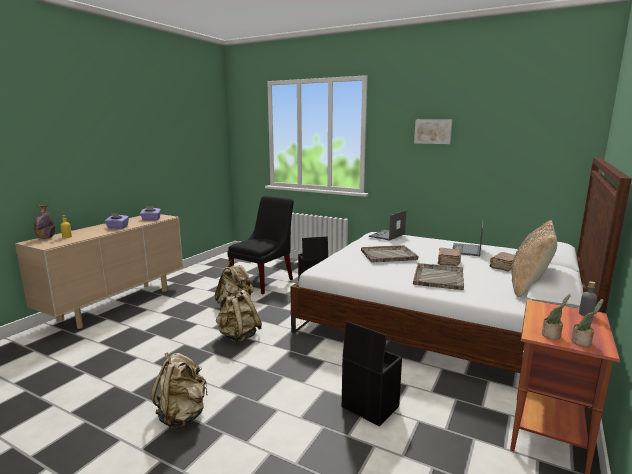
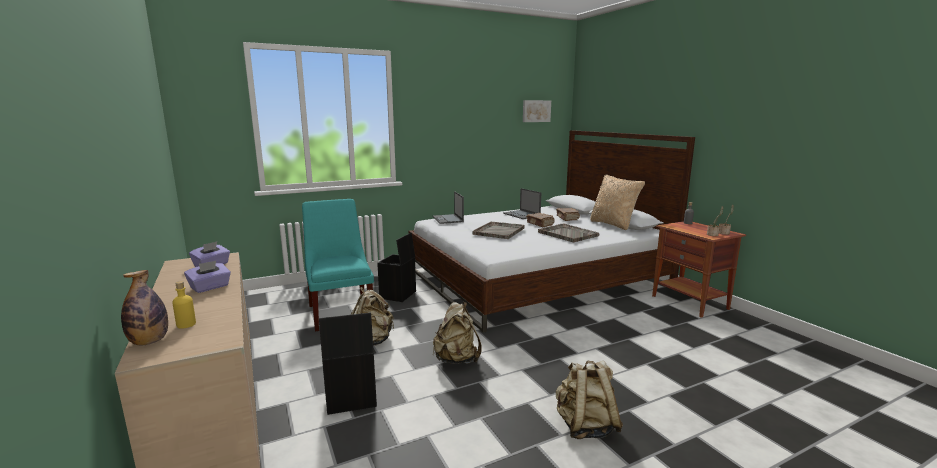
camera: 55 degrees left, 0 degrees up
black chair [227,196,294,294] -> turquoise chair [302,199,374,331]
black storage box [342,321,402,426] -> black storage box moved to [319,312,377,415]
picture [414,119,452,144] -> picture moved to [523,100,551,122]

